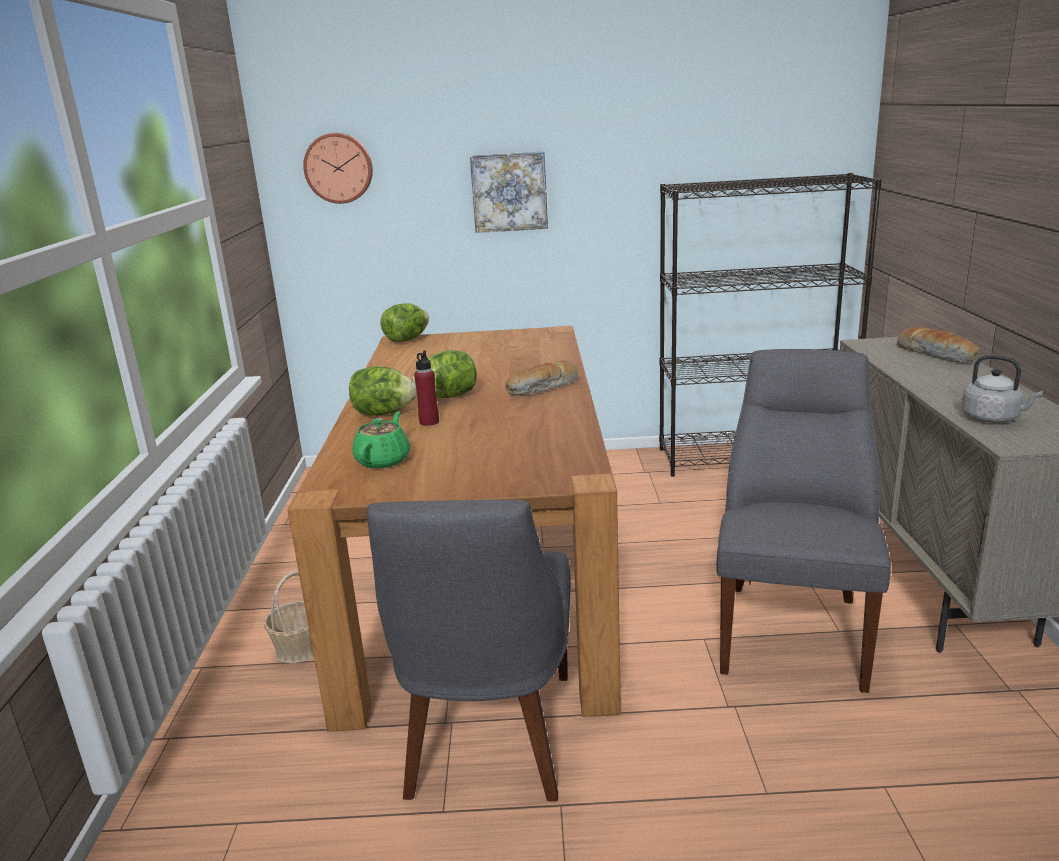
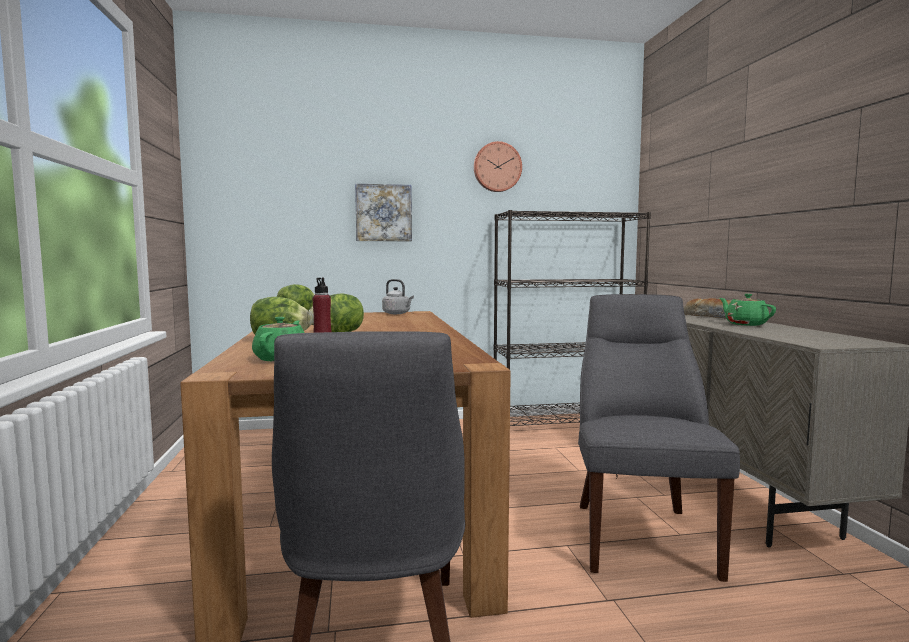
camera: 10 degrees left, 15 degrees down
basket [264,571,314,663] -> none
wall clock [303,133,373,204] -> wall clock moved to [474,141,522,192]
bread [505,360,578,396] -> none
grey kettle [961,355,1043,423] -> grey kettle moved to [382,279,414,314]
none -> green teapot [719,294,776,326]

